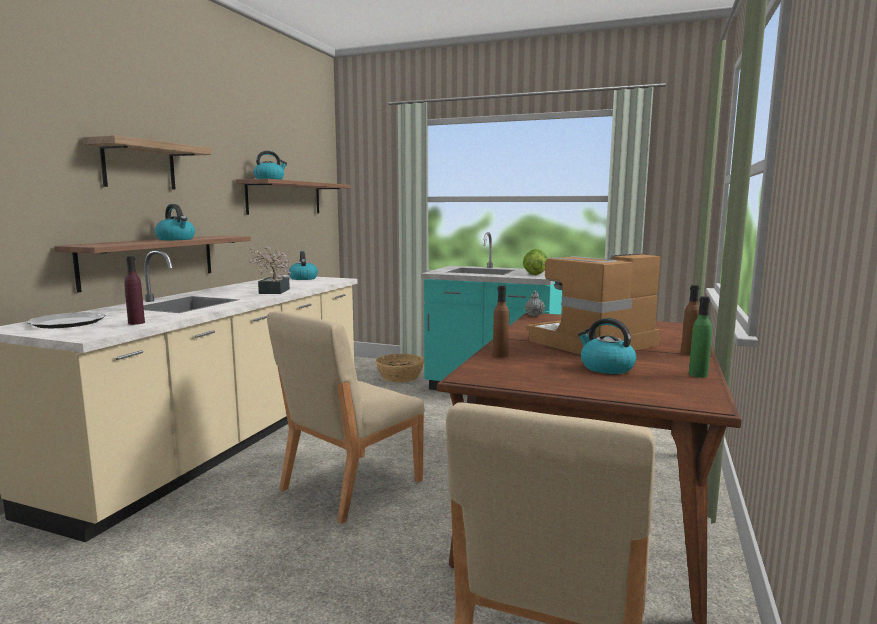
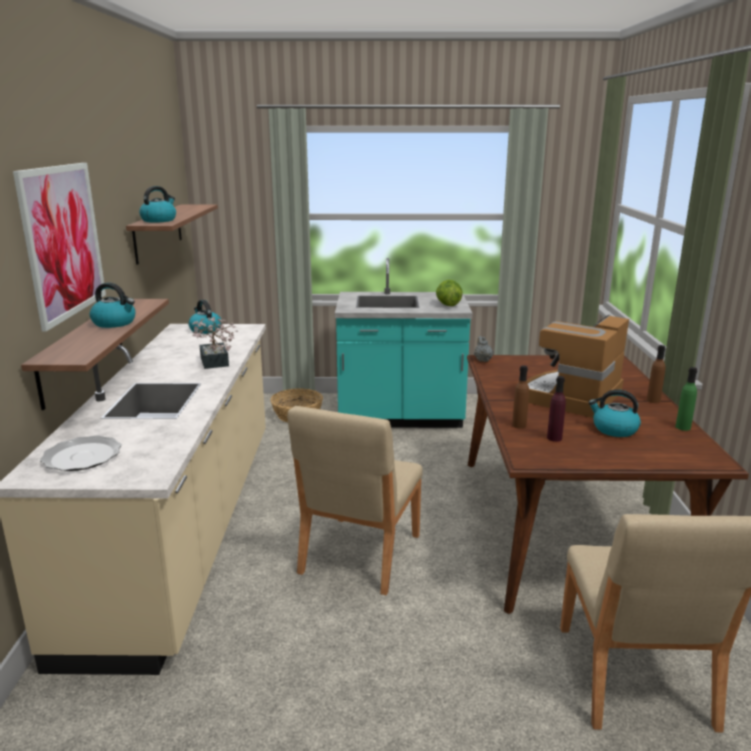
camera: 20 degrees left, 10 degrees up
shelf [83,135,211,189] -> picture [13,163,106,332]
purple bottle [124,256,145,325] -> purple bottle moved to [547,376,566,442]

